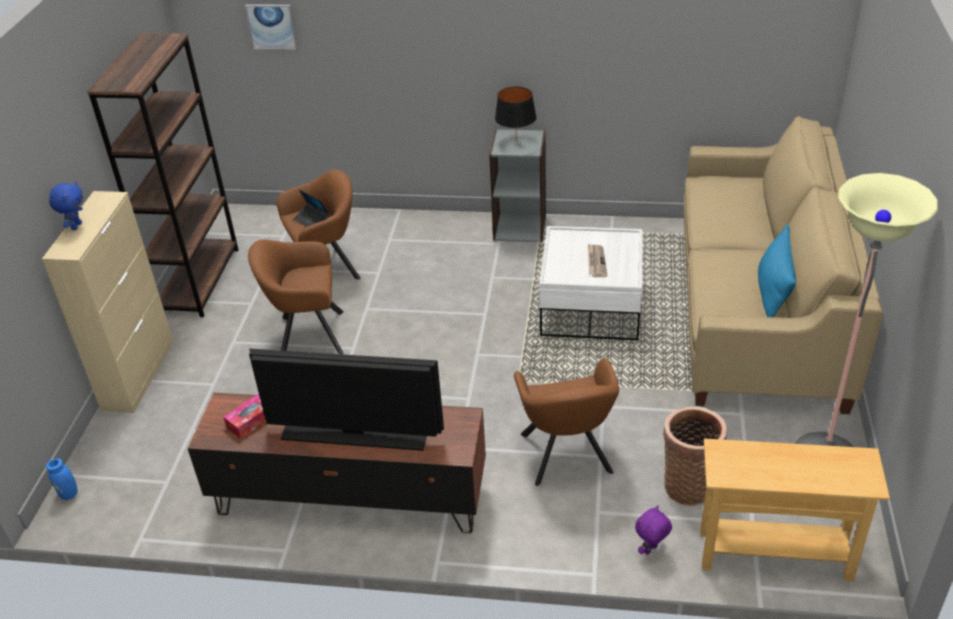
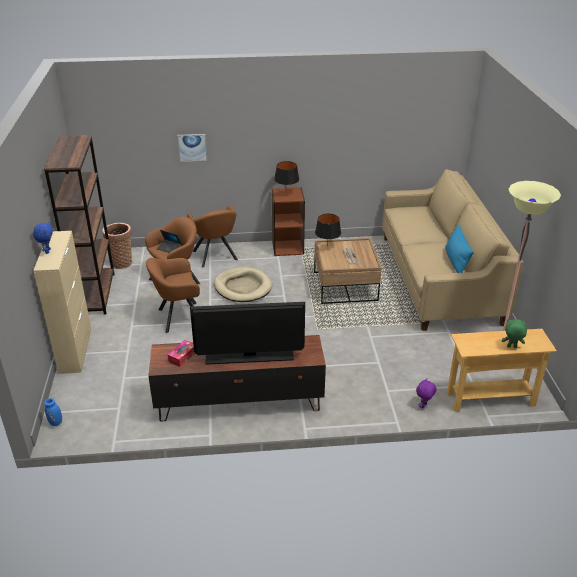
camera: 15 degrees left, 5 degrees down
picture [245,4,298,50] -> picture moved to [177,134,207,162]
grey bookcase [489,129,546,242] -> brown bookcase [271,187,305,256]
brown armchair [514,358,619,486] -> brown armchair moved to [187,206,238,268]
white coffee table [539,226,643,340] -> brown coffee table [314,238,382,304]
basket [663,406,727,506] -> basket moved to [102,223,132,269]
none -> beige dog bed [214,267,272,302]
none -> black table lamp [315,214,341,248]
none -> green plush toy [502,319,527,348]

